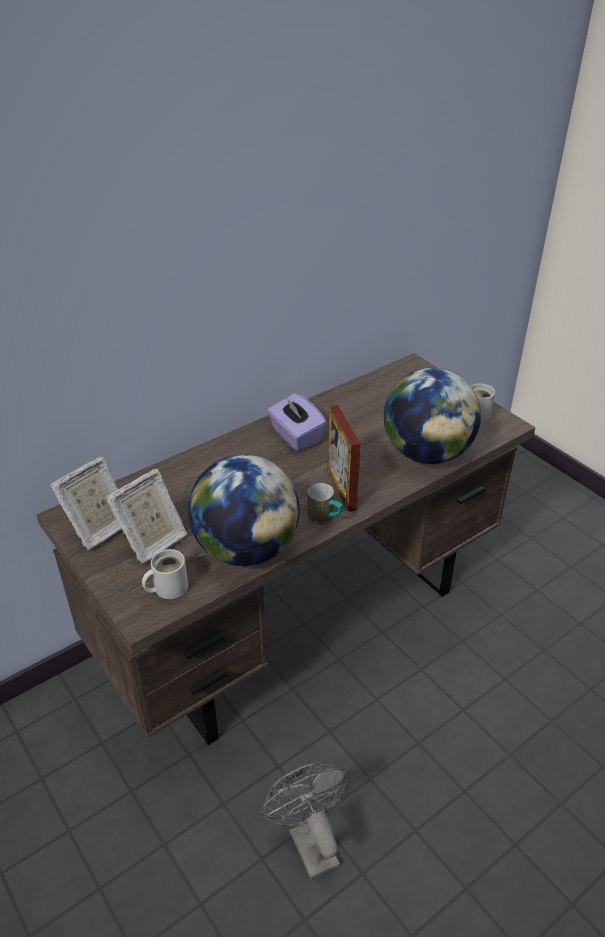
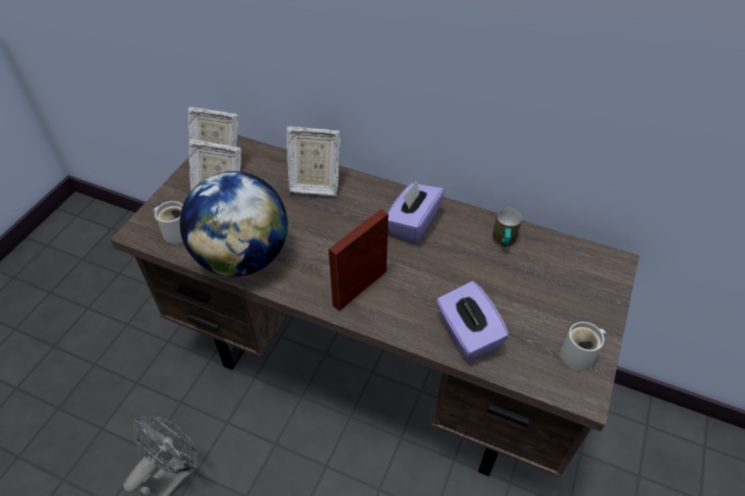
camera: 60 degrees right, 10 degrees up
mug [308,483,342,526] -> mug moved to [492,208,522,247]
globe [384,368,481,464] -> purple tissue box [437,281,509,360]
none -> picture frame [286,127,341,197]

